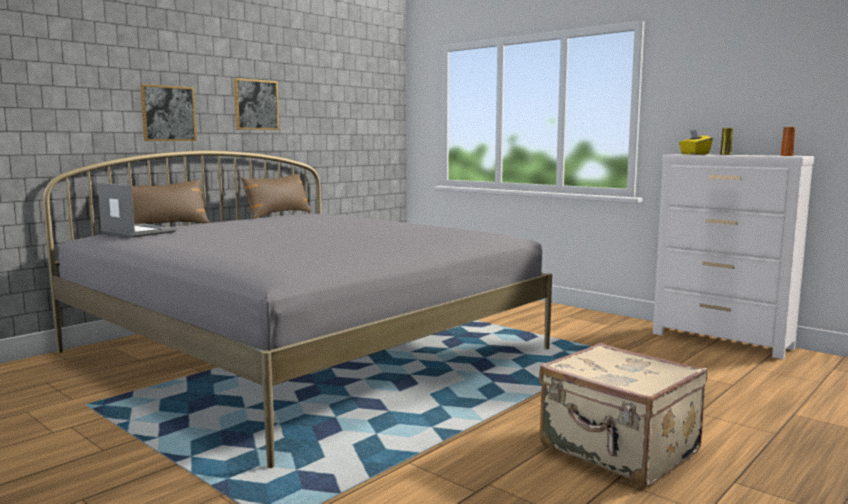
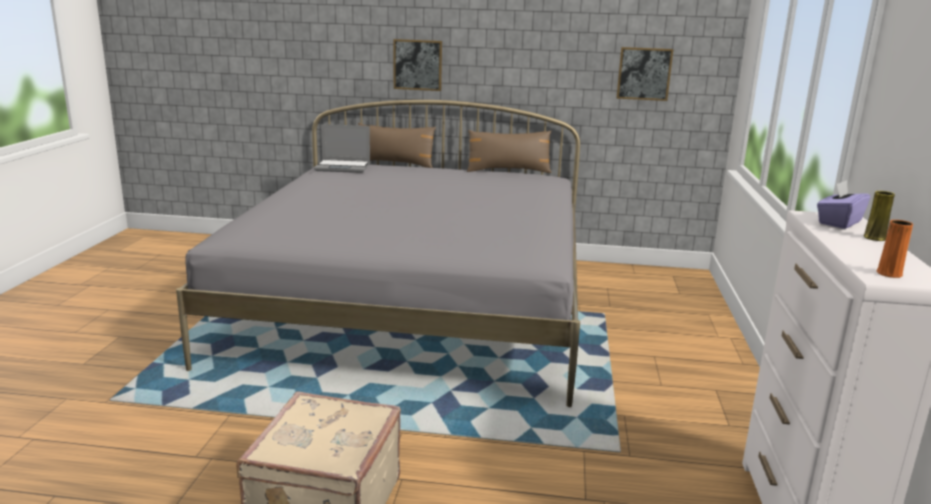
camera: 55 degrees right, 10 degrees up
laptop [98,183,177,237] -> laptop turned 90 degrees clockwise [314,124,370,173]
picture [234,78,279,130] -> picture moved to [616,47,673,101]
yellow tissue box [679,130,713,155] -> purple tissue box [817,180,870,229]

